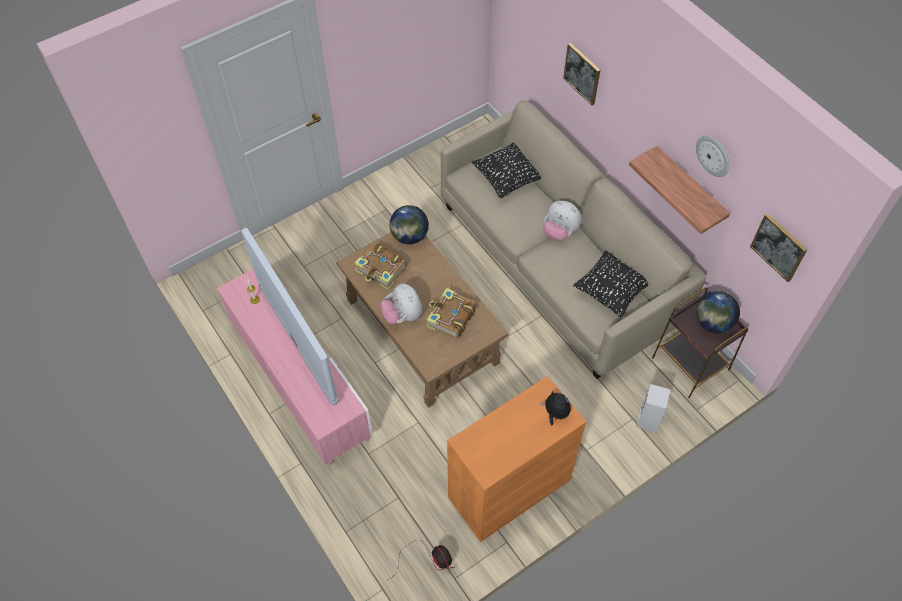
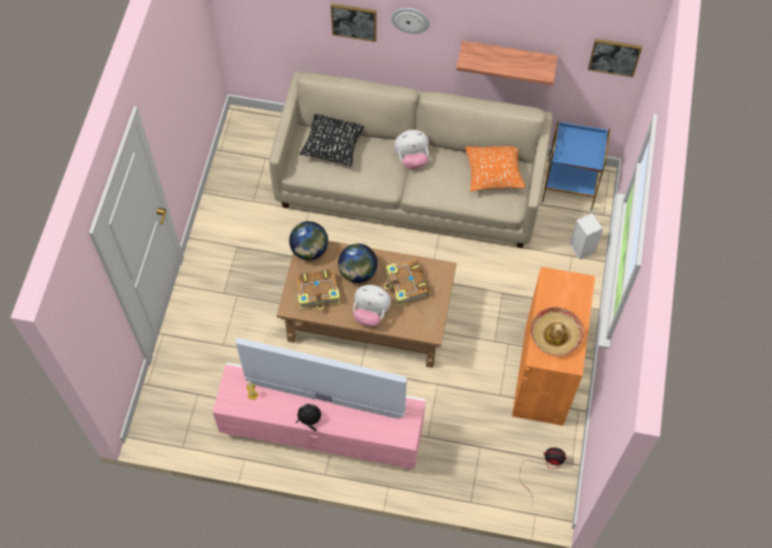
camera: 45 degrees left, 5 degrees up
plush toy [540,390,571,426] -> plush toy moved to [295,404,321,431]
black pillow [573,250,648,318] -> orange pillow [466,146,525,191]
brown side table [652,287,748,398] -> blue side table [542,121,610,211]
wall clock [696,136,729,177] -> wall clock moved to [391,8,430,34]
globe [696,291,740,333] -> globe moved to [338,244,378,283]
none -> hat [530,307,584,356]

